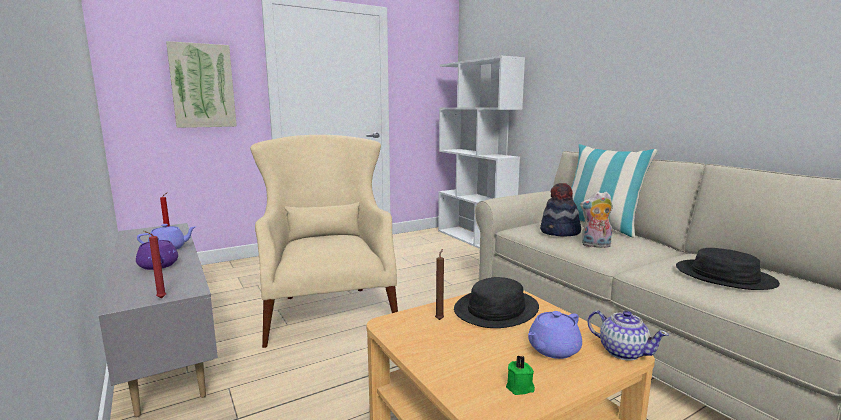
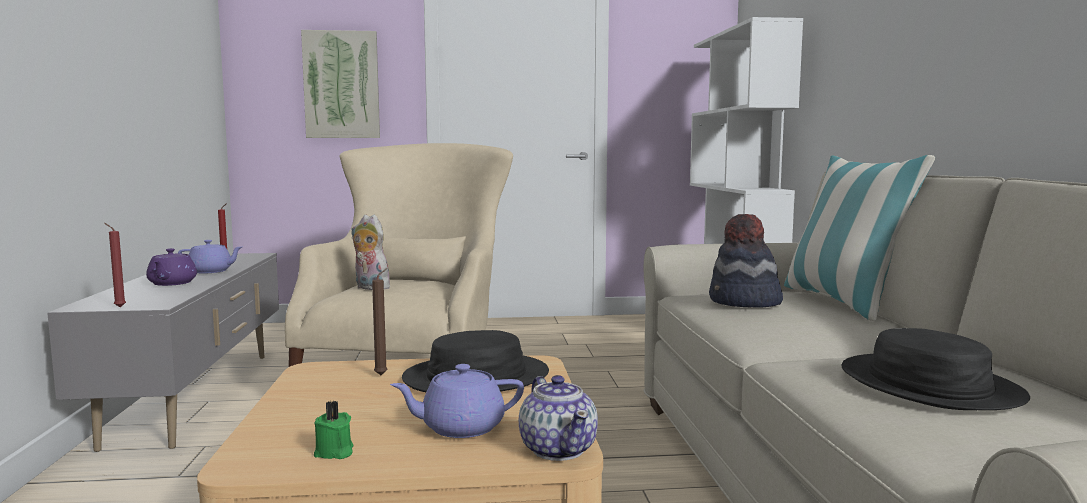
camera: 25 degrees right, 5 degrees down
plush toy [580,192,613,248] -> plush toy moved to [351,215,394,290]

